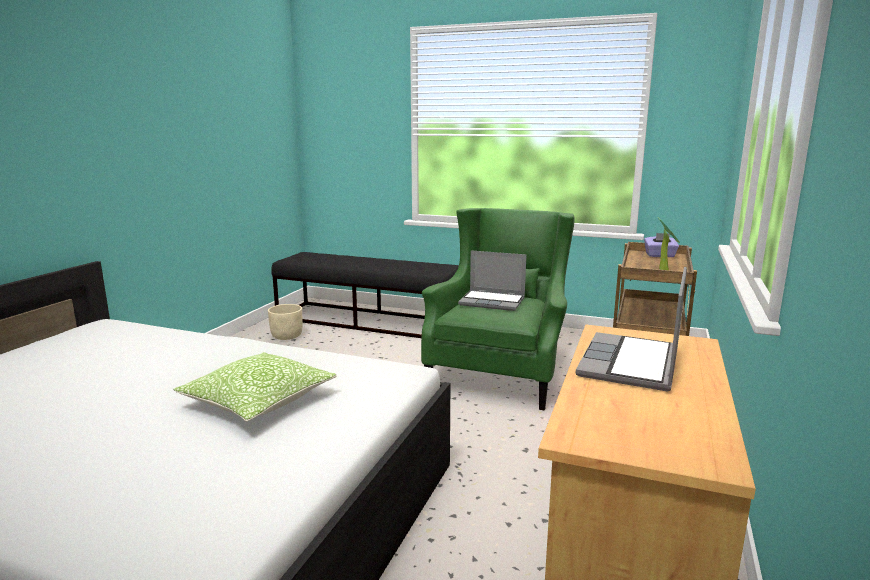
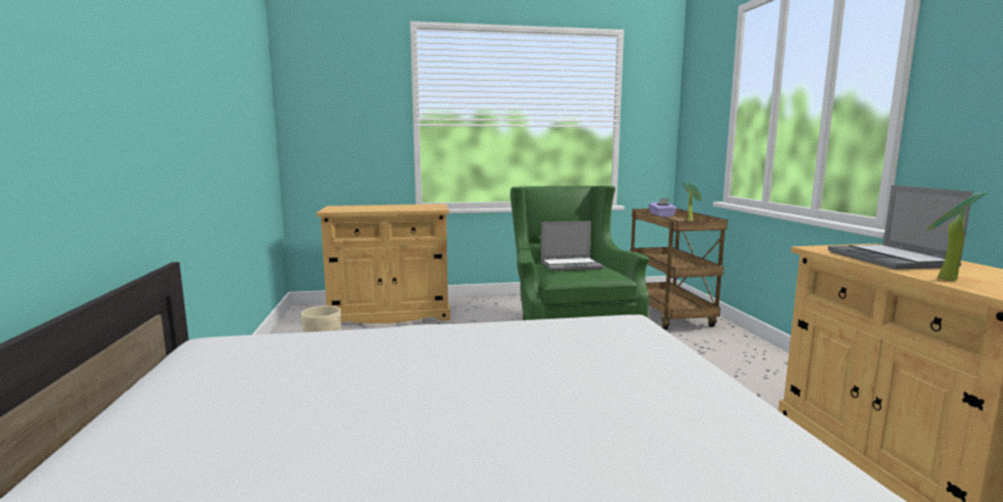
camera: 30 degrees left, 5 degrees down
pillow [173,352,337,422] -> none
black bench [271,252,459,338] -> beige cabinet [317,204,450,324]
none -> potted plant [926,191,988,281]

